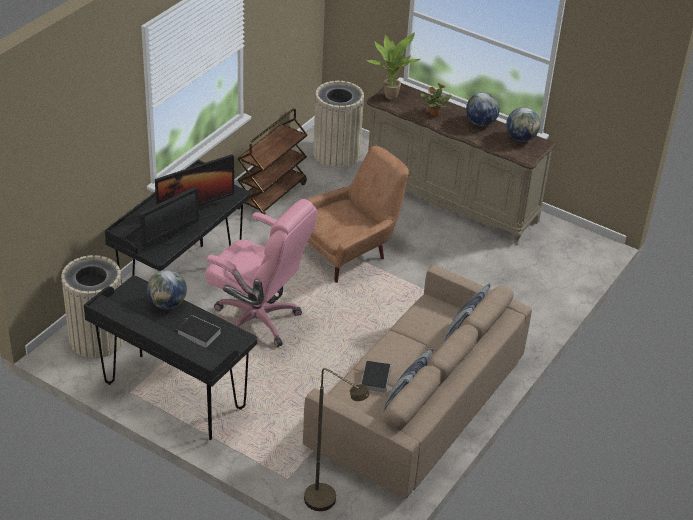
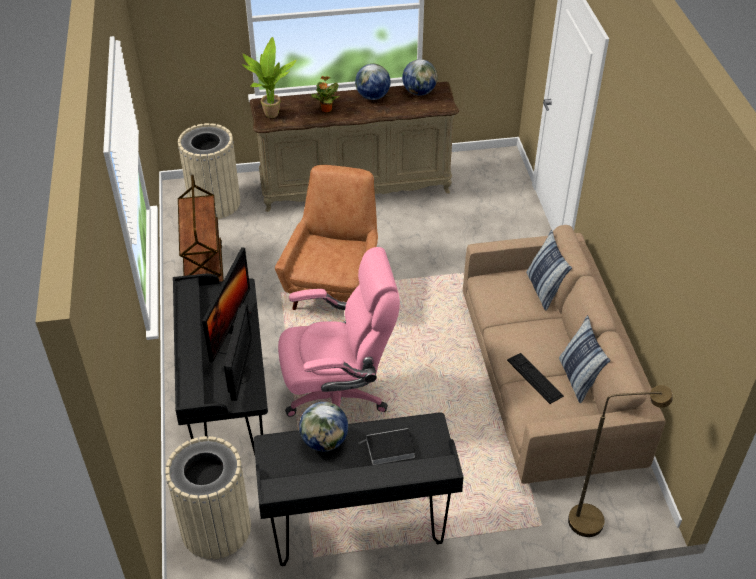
camera: 40 degrees left, 5 degrees up
book [361,361,391,393] -> keyboard [507,353,564,404]

